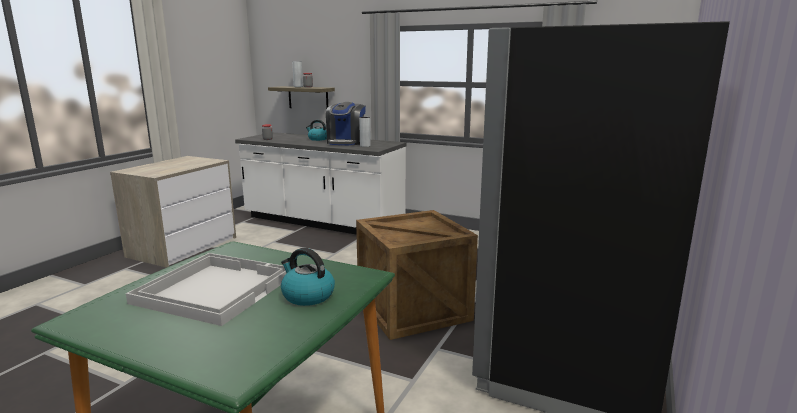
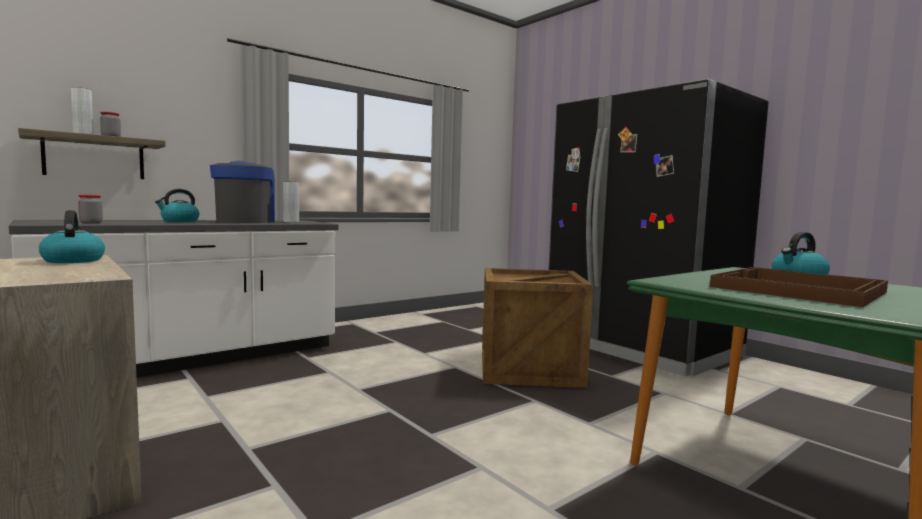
camera: 65 degrees left, 10 degrees down
white tray [126,253,287,326] -> brown tray [710,267,888,307]
coffee machine [326,102,366,145] -> coffee machine turned 135 degrees counterclockwise [210,160,275,223]
none -> kettle [39,210,105,263]

